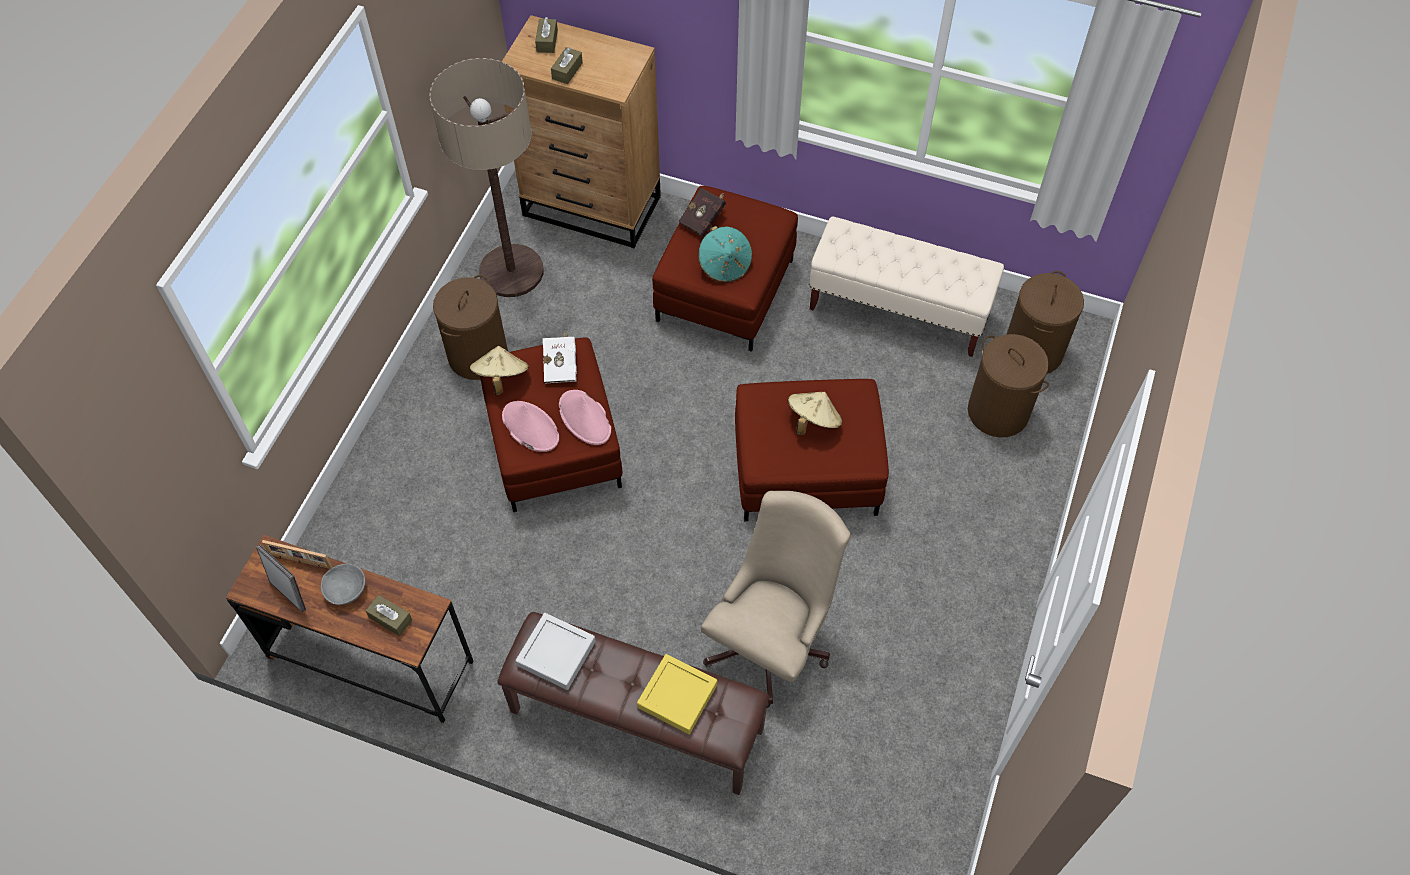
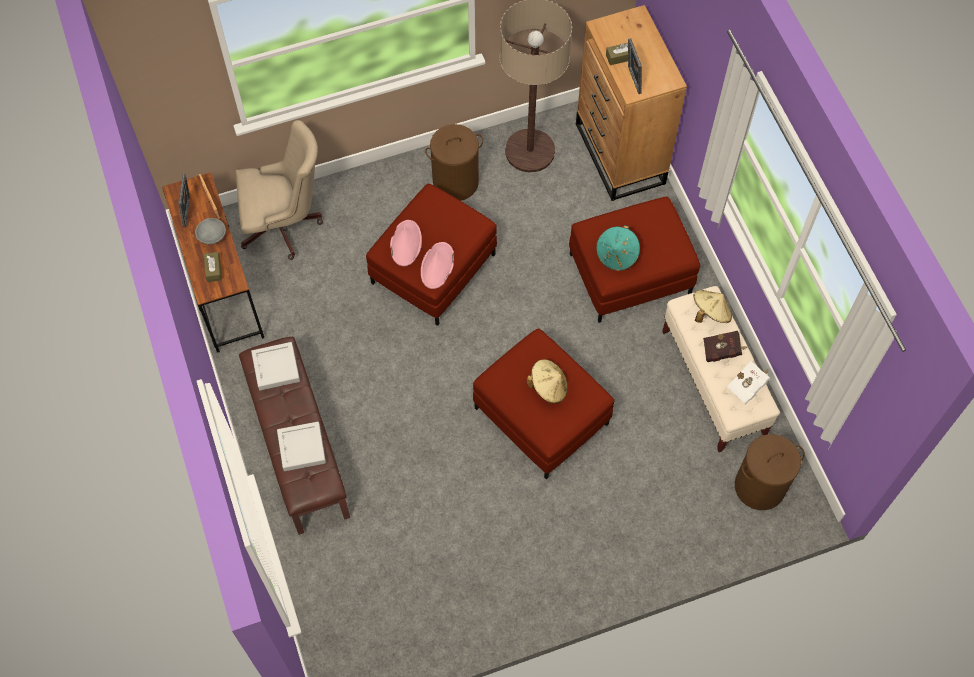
camera: 50 degrees right, 5 degrees up
beige hat [470,346,529,395] -> beige hat moved to [694,290,732,323]
brown tissue box [535,17,558,53] -> none
white book [543,333,577,383] -> white book moved to [727,361,770,404]
yellow tray [637,654,717,734] -> grey tray [277,422,326,471]
red book [678,188,726,237] -> red book moved to [703,331,747,362]
beige office chair [701,491,851,708] -> beige office chair moved to [236,120,323,260]
brown laundry basket [968,334,1049,437] -> none
none -> picture frame [628,38,642,94]

